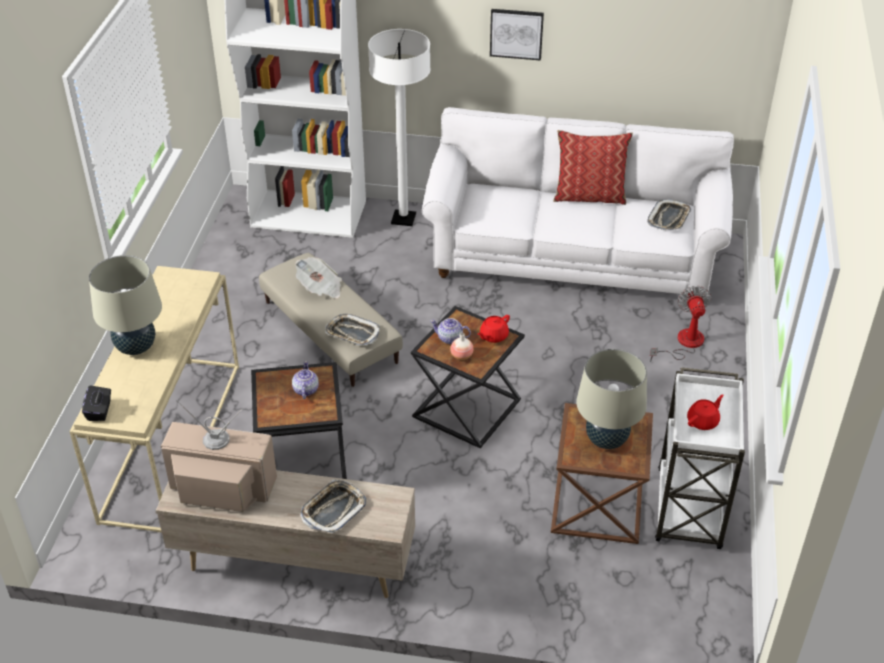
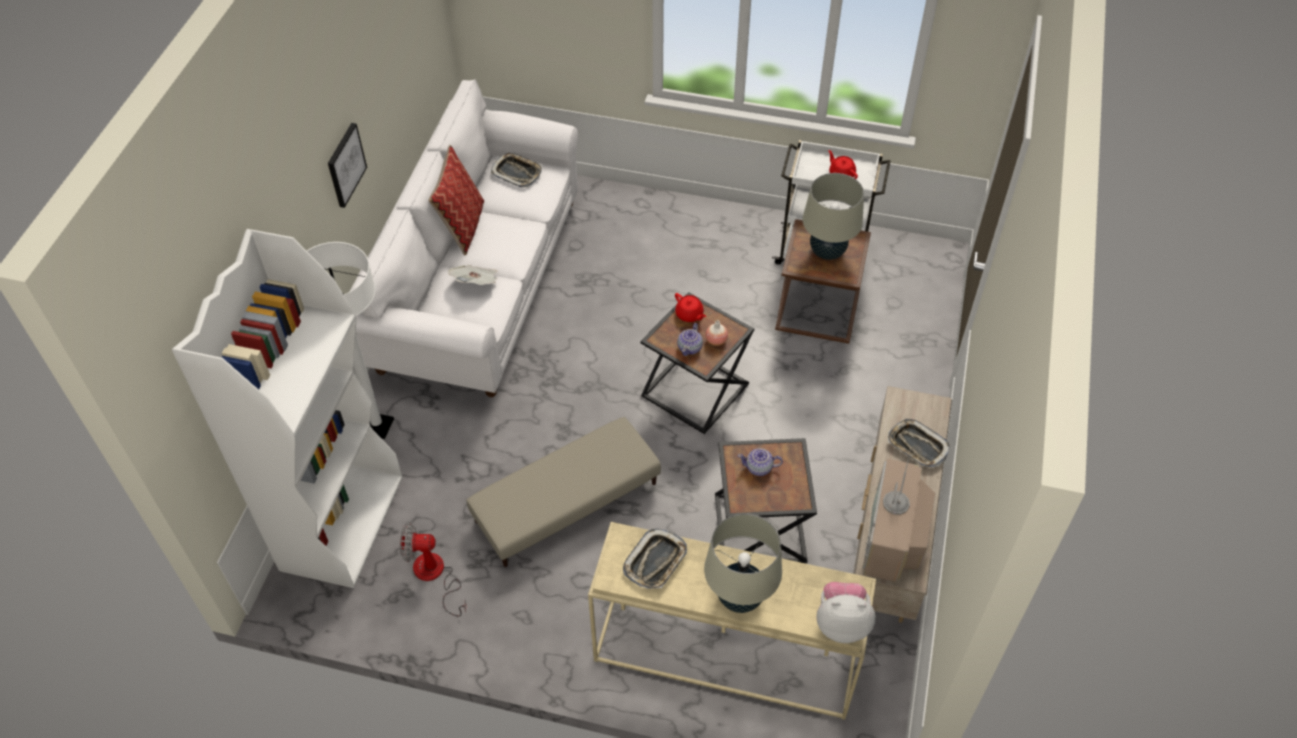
camera: 85 degrees left, 10 degrees up
black tissue box [82,385,111,421] -> plush toy [817,582,876,643]
newspaper [295,257,342,298] -> newspaper moved to [448,265,498,285]
tray [325,314,380,345] -> tray moved to [623,529,687,589]
fan [650,286,711,362] -> fan moved to [400,523,467,616]

